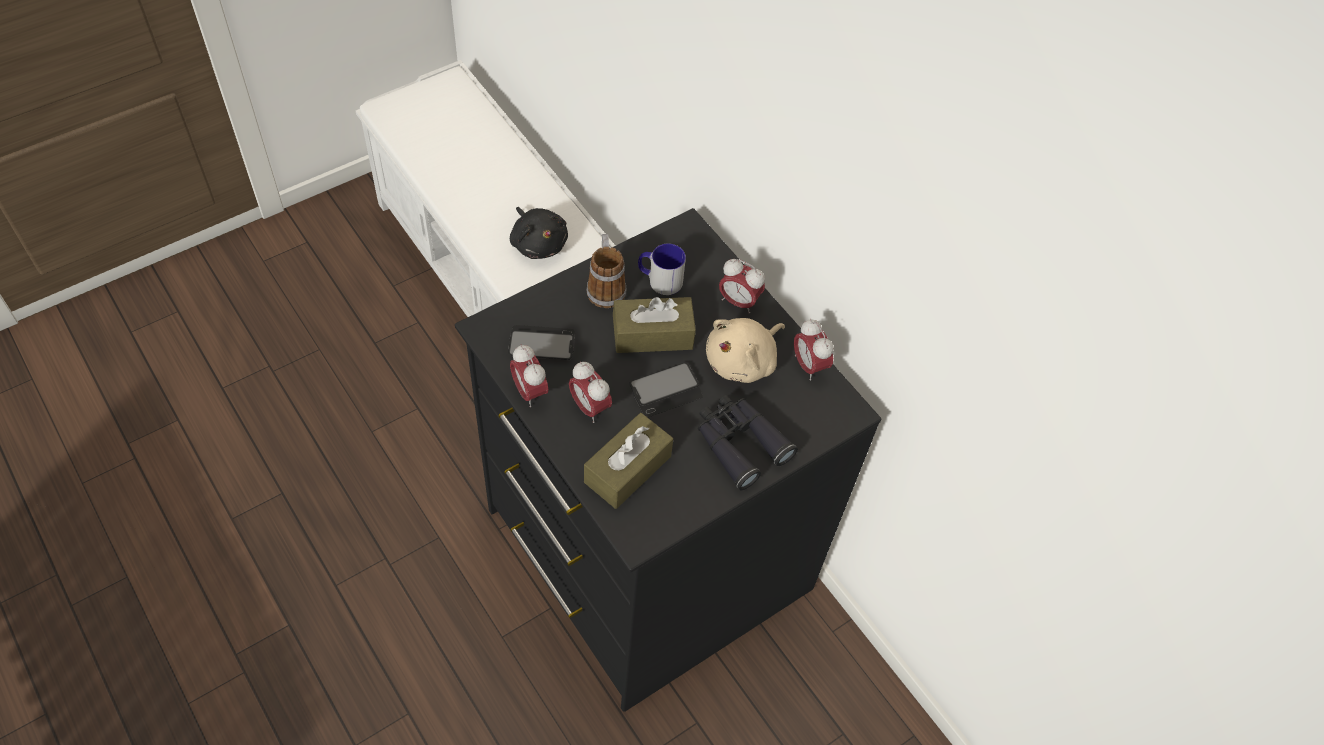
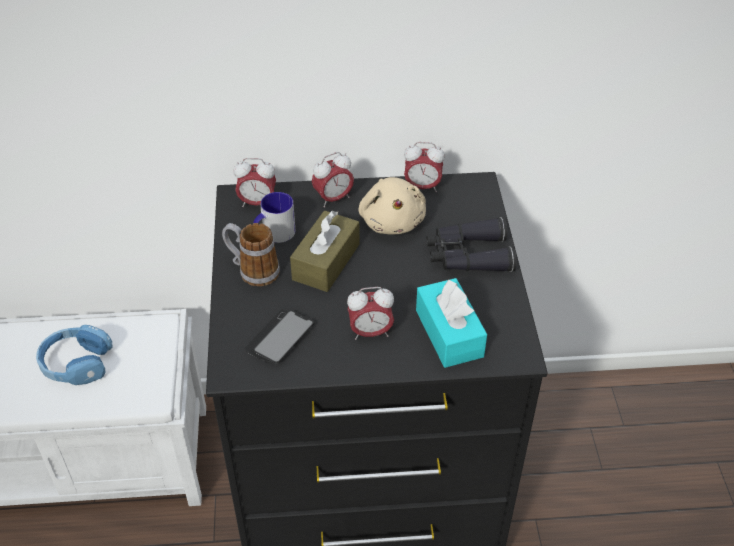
camera: 55 degrees left, 10 degrees down
black plush toy [510,207,568,259] -> blue headphones [36,325,112,385]
alarm clock [510,345,549,407] -> alarm clock moved to [234,158,276,207]
brown tissue box [584,413,673,509] -> turquoise tissue box [416,278,487,368]
phone [629,362,703,418] -> none

